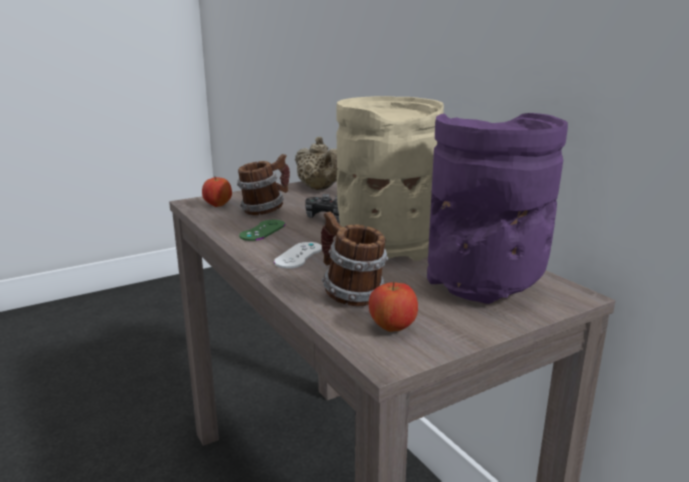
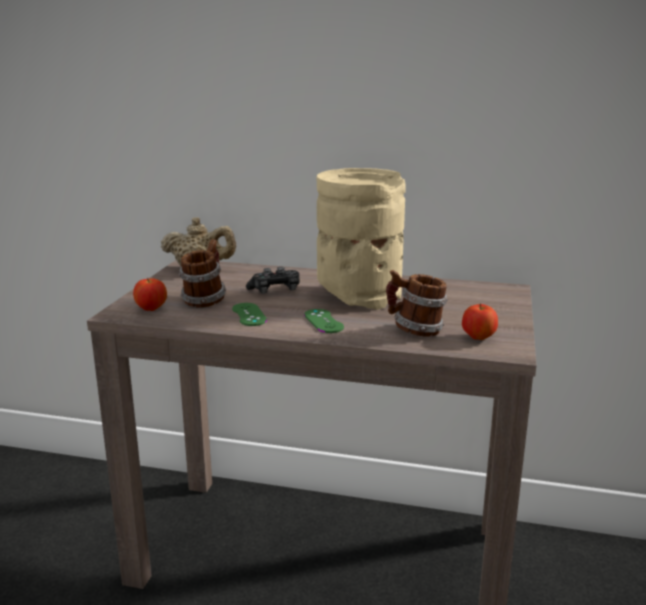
camera: 45 degrees left, 0 degrees up
white game controller [274,242,322,268] -> green game controller [304,309,344,333]
purple vase [427,113,568,304] -> none

